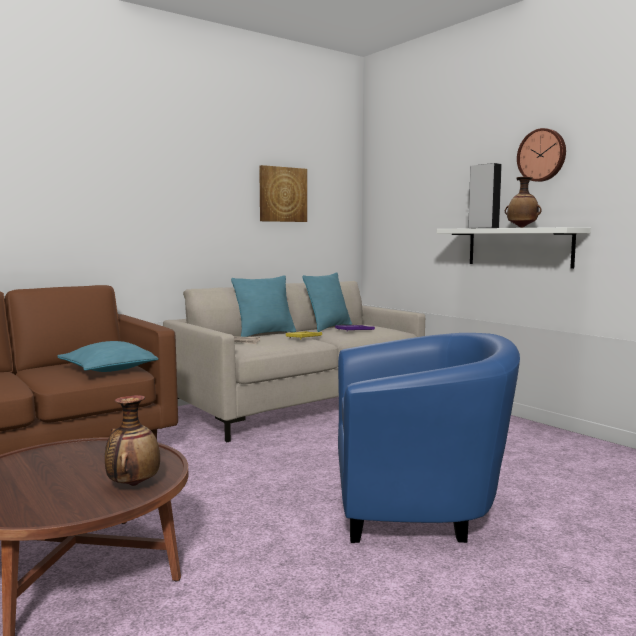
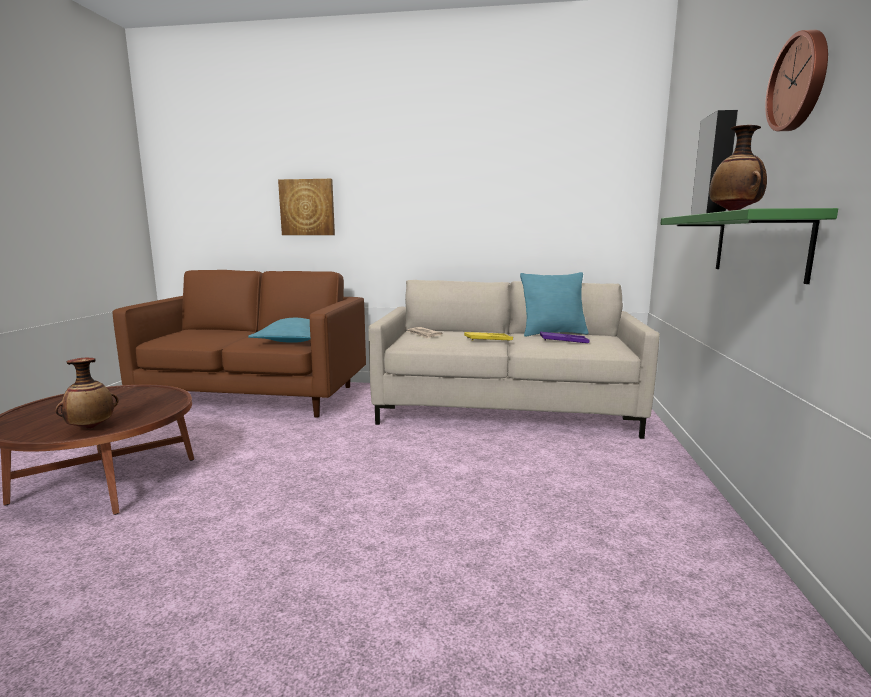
camera: 45 degrees right, 5 degrees up
turquoise pillow [231,275,296,337] -> none
picture [259,165,307,222] -> picture moved to [278,179,335,235]
blue armchair [338,333,520,543] -> none
white shelf [437,227,591,269] -> green shelf [660,208,838,284]

